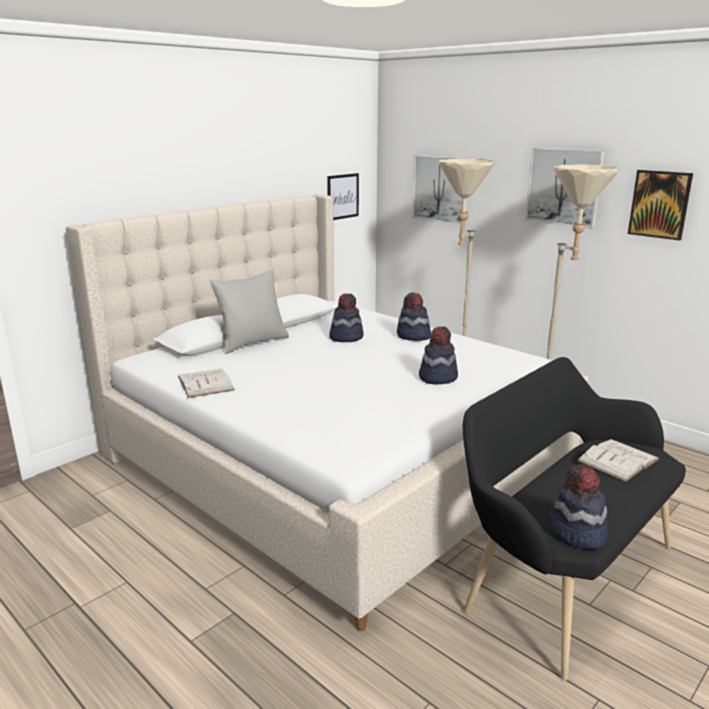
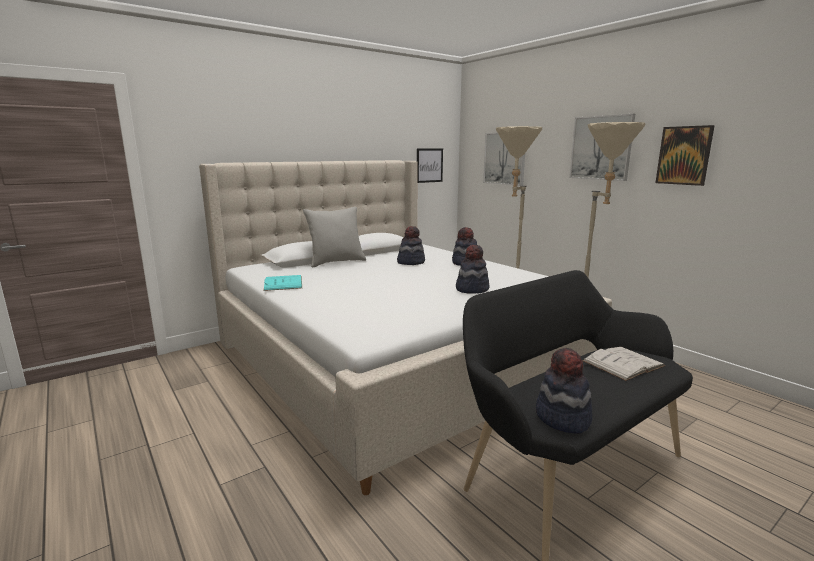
camera: 10 degrees right, 5 degrees down
white book [178,369,235,398] -> turquoise book [263,275,302,291]

